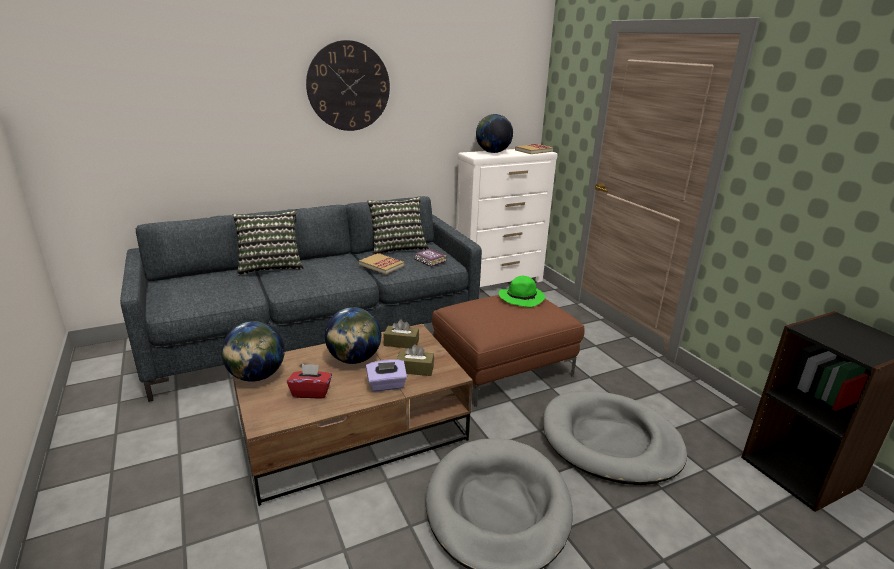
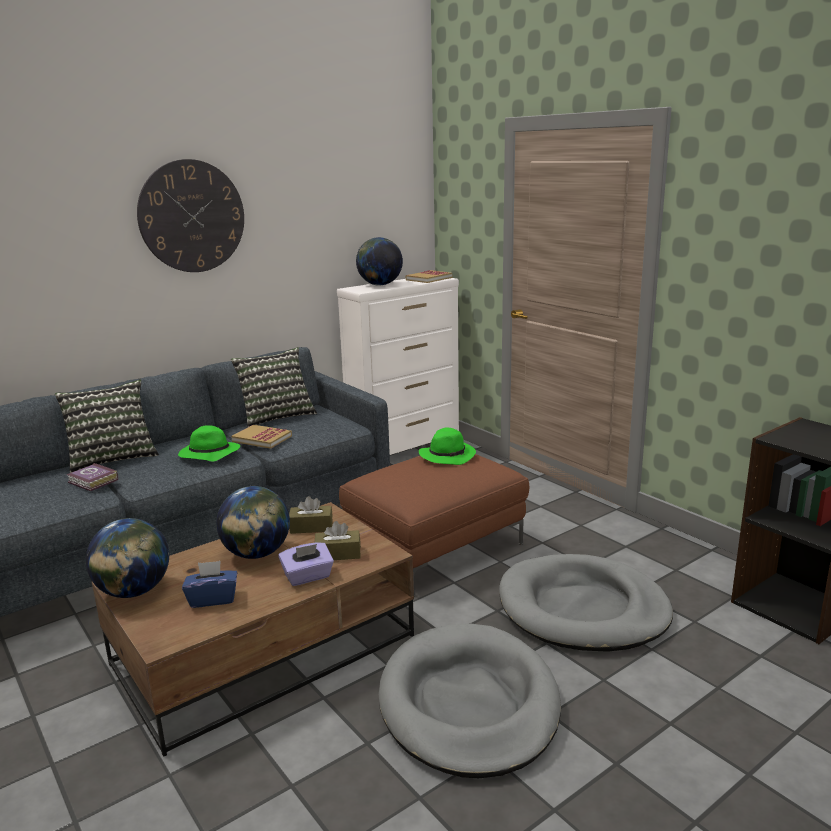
camera: 10 degrees left, 5 degrees down
red tissue box [287,364,332,399] -> blue tissue box [182,561,237,608]
book [414,248,447,267] -> book moved to [66,463,118,491]
none -> green hat [178,425,240,461]

